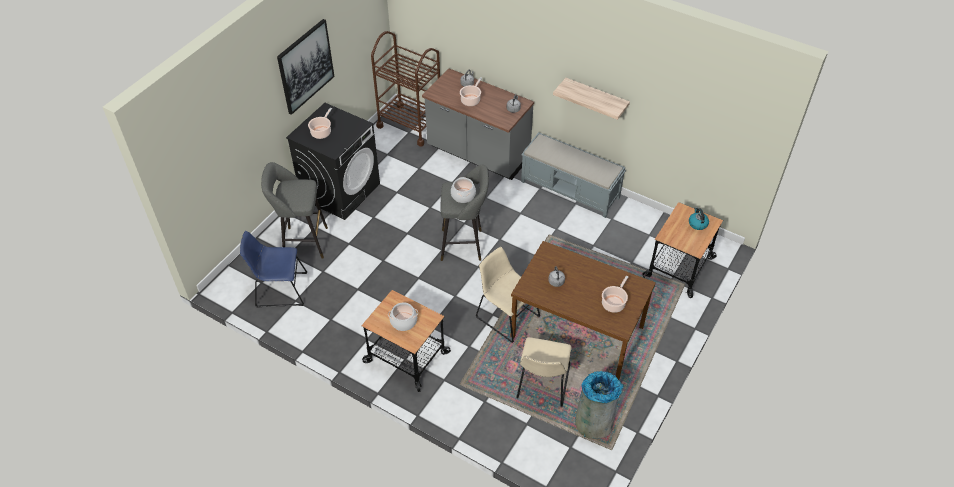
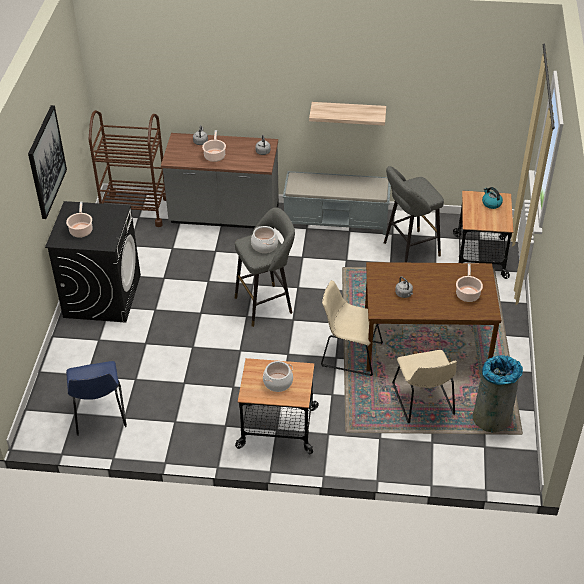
camera: 25 degrees left, 5 degrees down
blue chair [240,231,307,307] -> blue chair turned 75 degrees counterclockwise [66,361,127,436]
grey stool [261,162,328,259] -> grey stool moved to [384,166,444,263]

